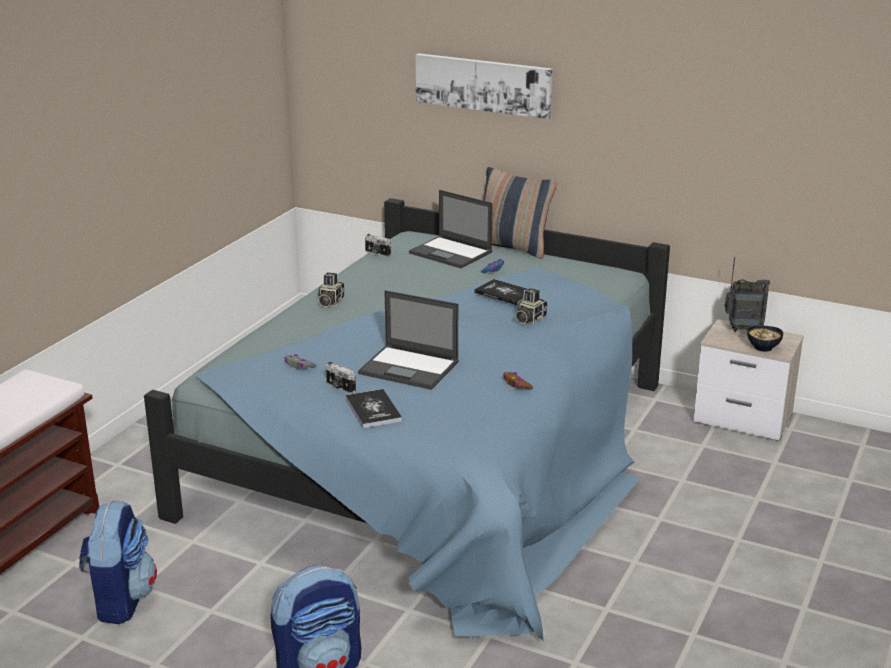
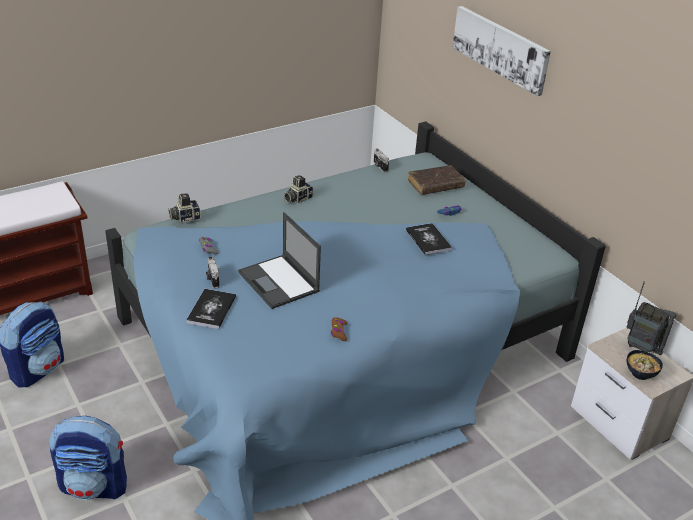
camera: 30 degrees right, 10 degrees up
laptop [409,190,493,268] -> brown book [408,165,466,195]
pillow [484,167,557,259] -> none
camera [515,288,548,324] -> camera moved to [168,193,201,223]

